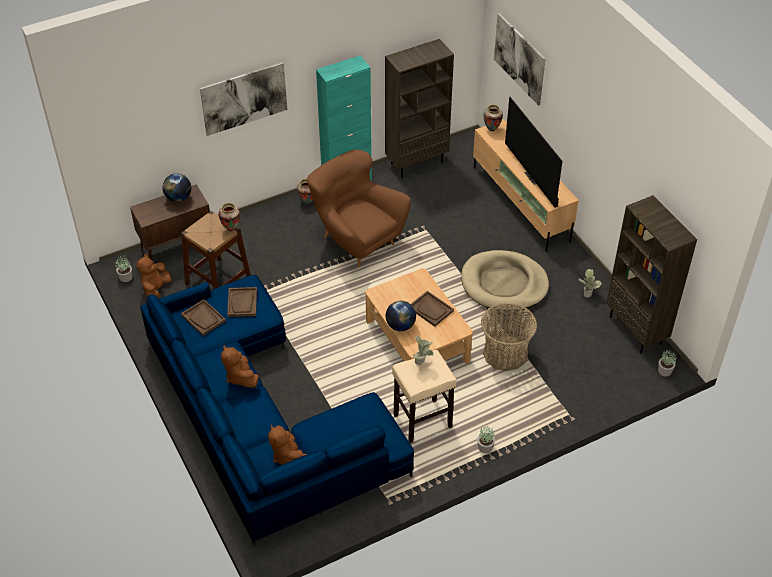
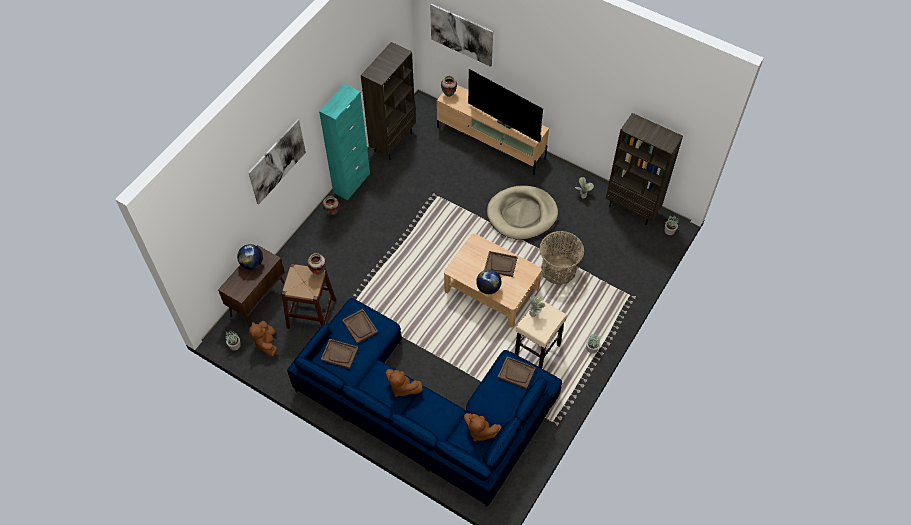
camera: 30 degrees left, 10 degrees up
brown armchair [307,150,411,267] -> none
none -> brown tray [498,356,536,389]

